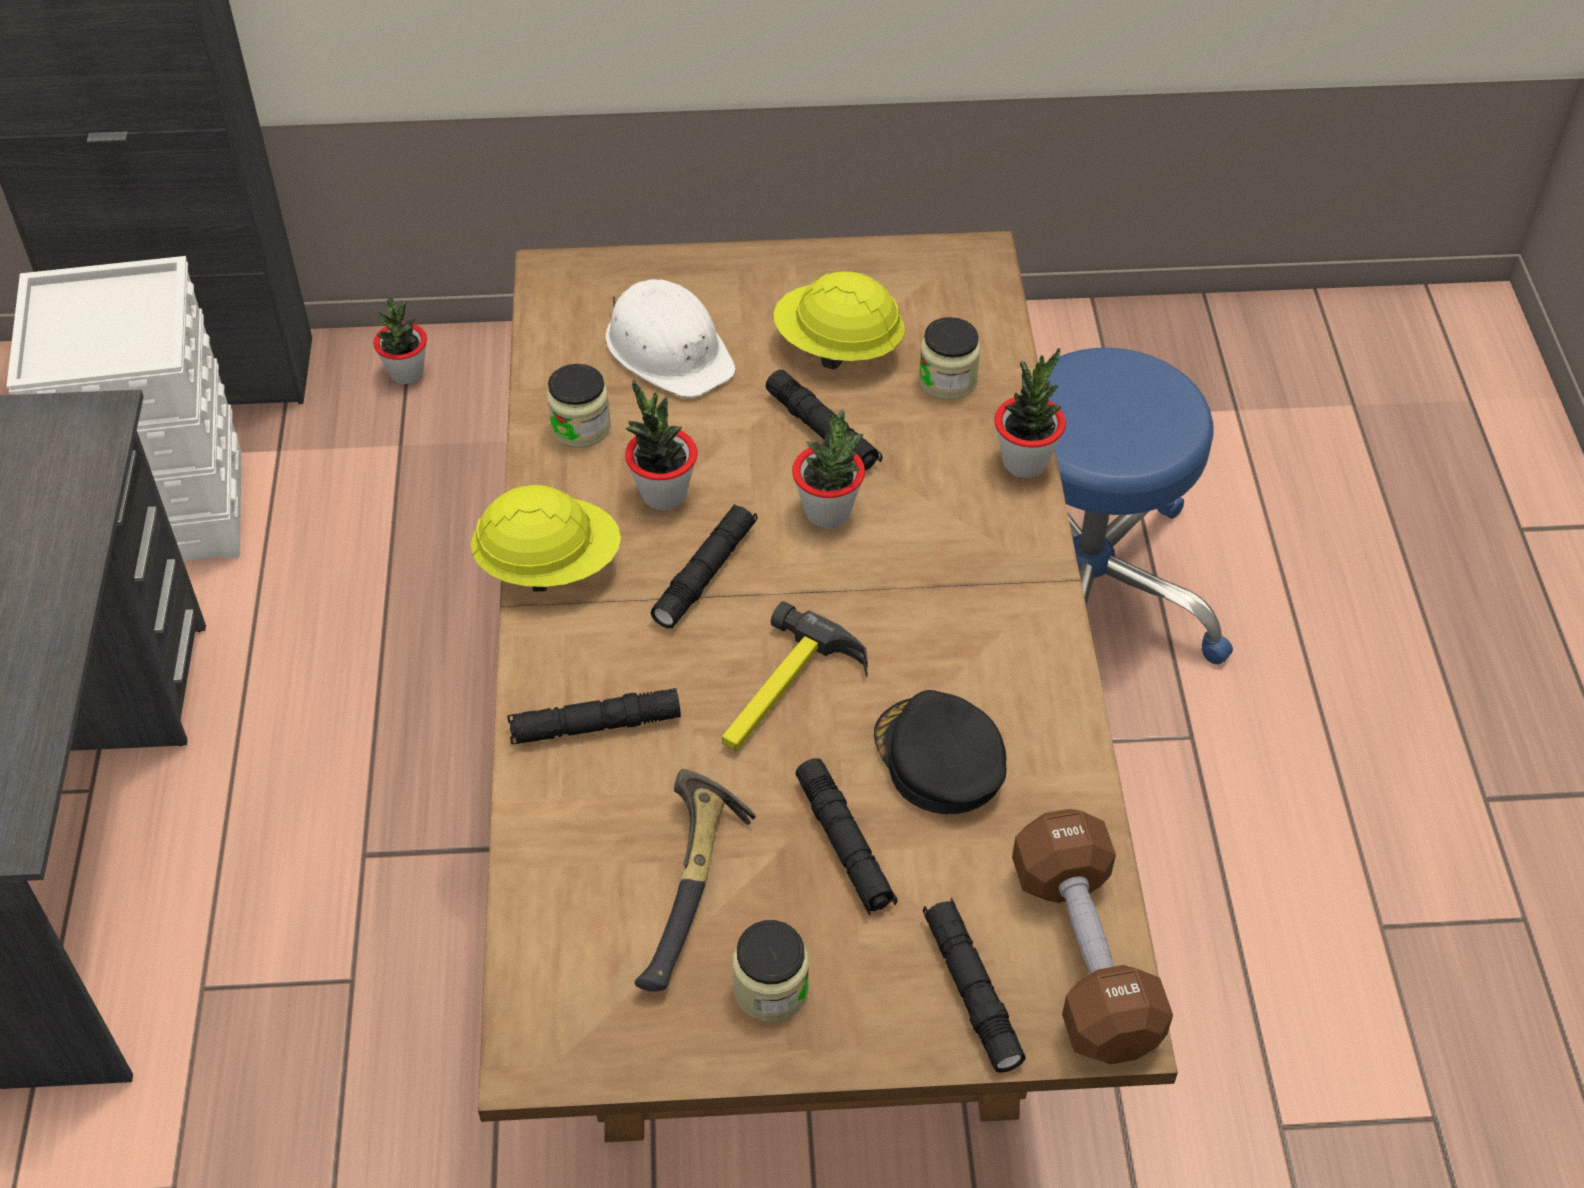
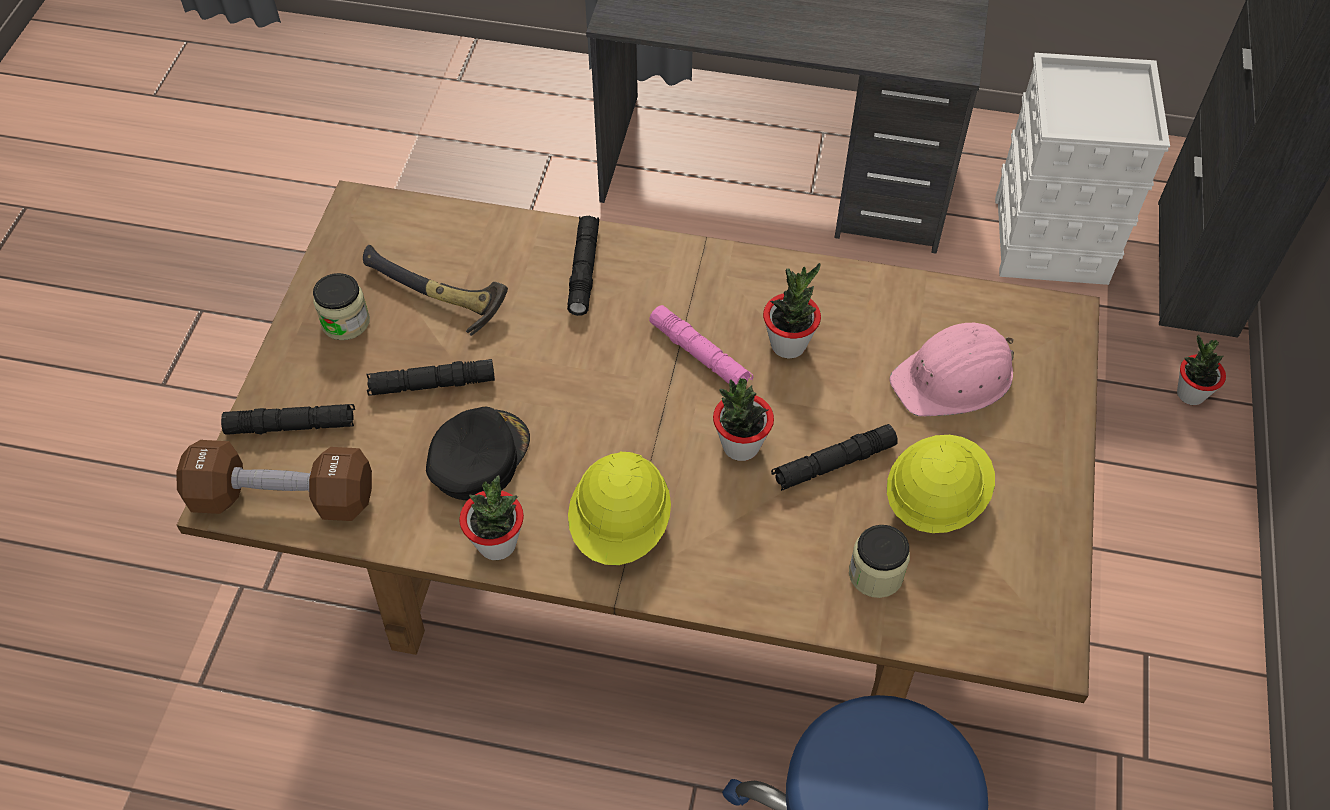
camera: 105 degrees right, 5 degrees up
yellow hard hat [471,485,621,592] -> yellow hard hat moved to [568,452,671,565]
jar [547,364,611,448] -> none
white hard hat [606,279,736,398] -> pink hard hat [890,323,1014,416]
black flashlight [650,504,757,628] -> pink flashlight [649,305,753,385]
hammer [722,601,868,751] -> none
black cap [874,690,1007,814] -> black cap turned 45 degrees counterclockwise [426,406,530,500]
potted plant [994,348,1066,478] -> potted plant moved to [459,475,524,560]

